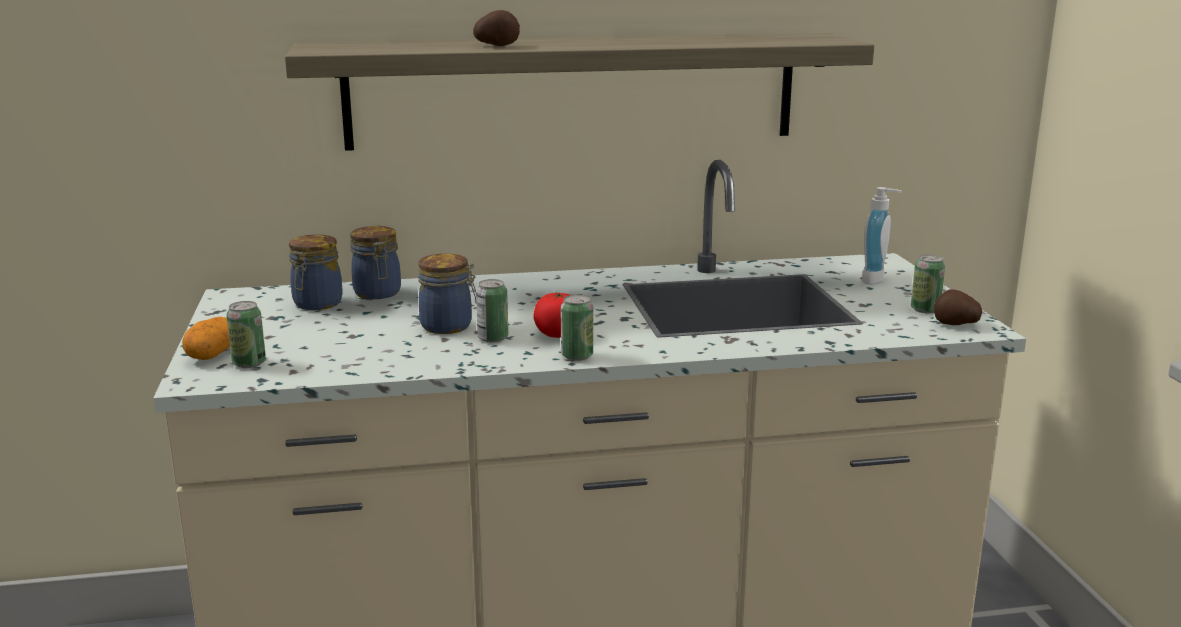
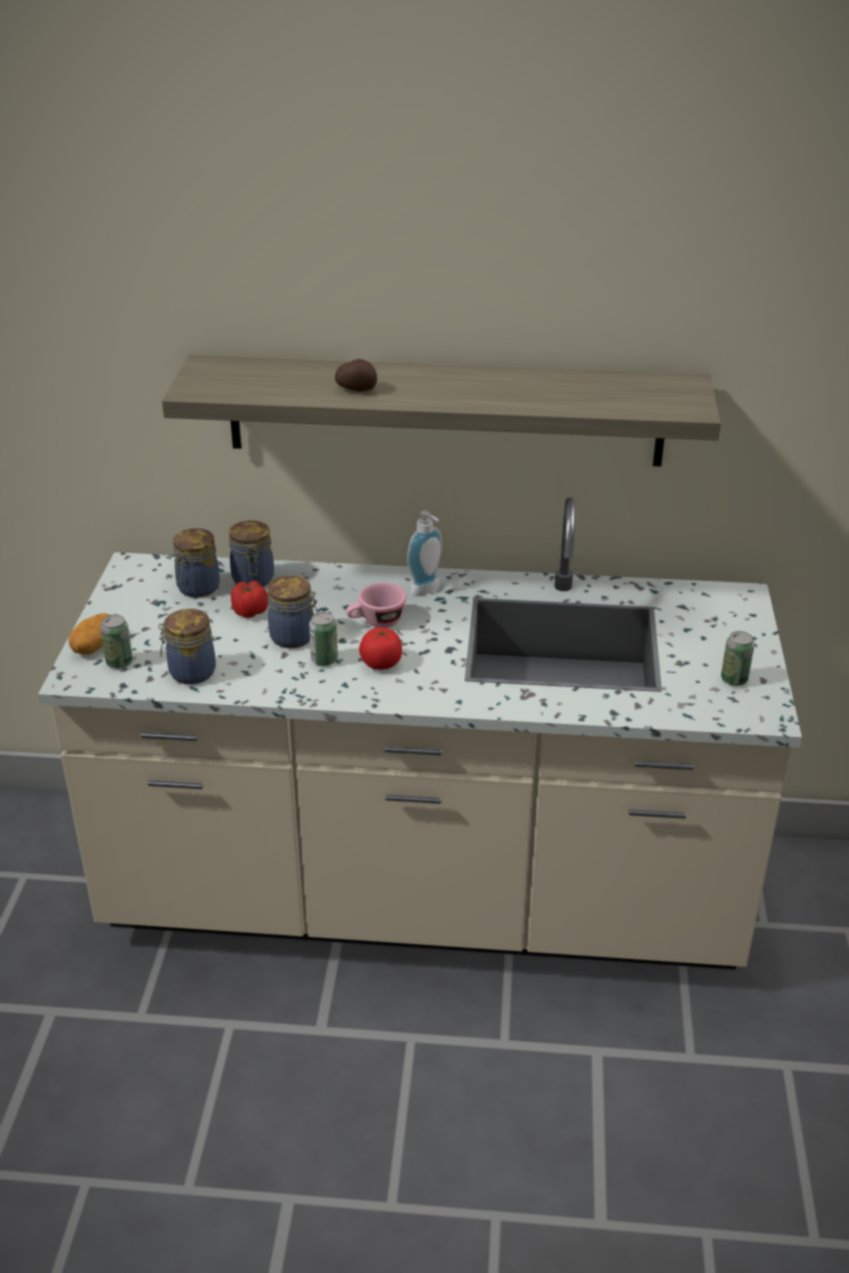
camera: 15 degrees right, 15 degrees up
can [561,295,593,361] -> none
soap dispenser [862,187,901,284] -> soap dispenser moved to [407,511,442,596]
potato [934,289,982,325] -> none
none -> jar [158,609,216,684]
none -> tomato [231,581,268,618]
none -> pink cup [346,583,407,628]

